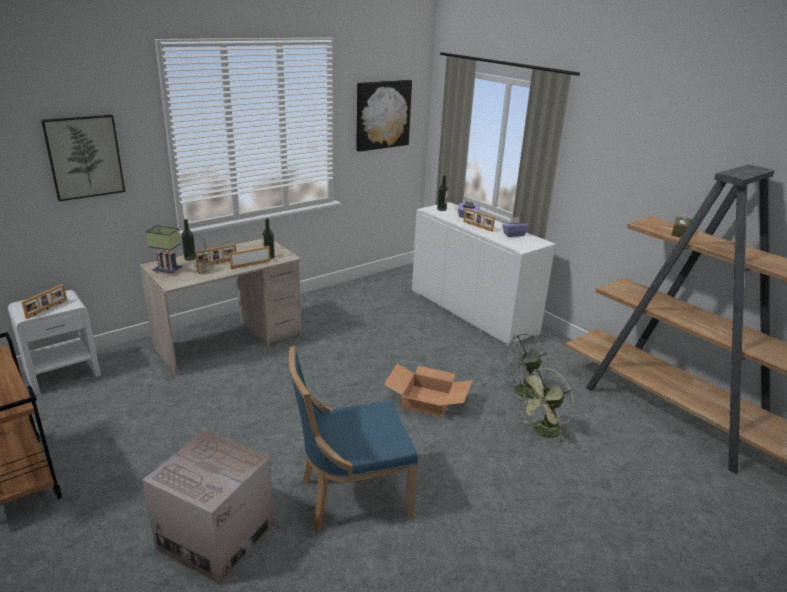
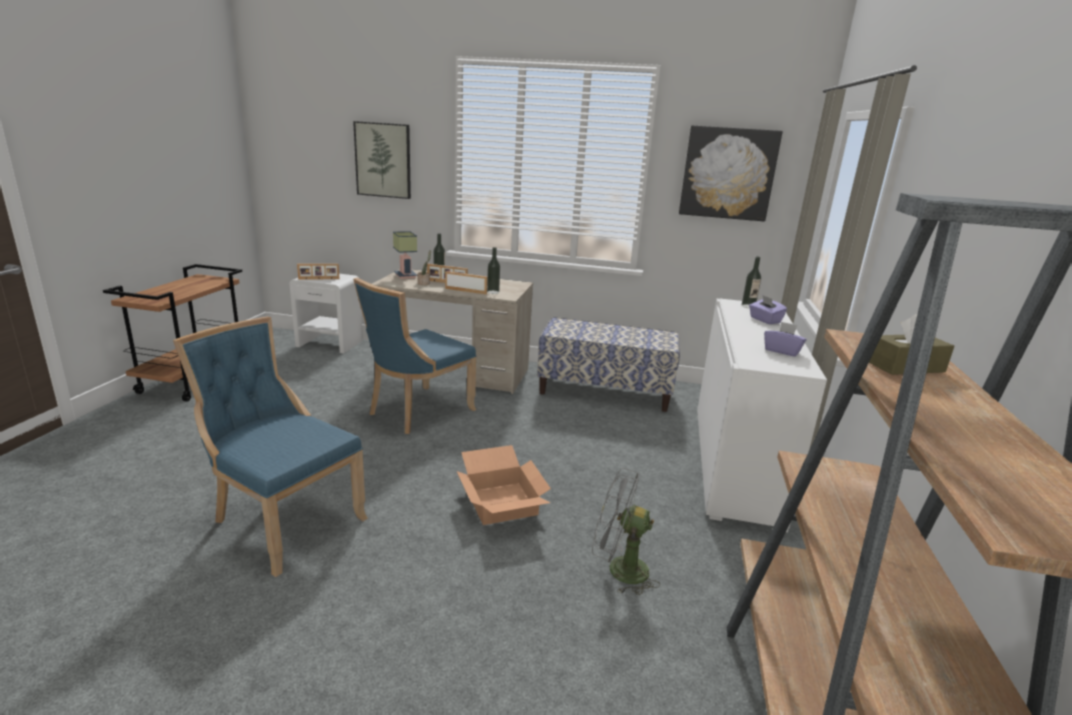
camera: 50 degrees right, 5 degrees down
cardboard box [142,430,274,585] -> none
picture frame [464,208,495,232] -> none
green fan [517,368,574,442] -> none
none -> blue chair [353,278,476,434]
none -> bench [537,317,680,412]

